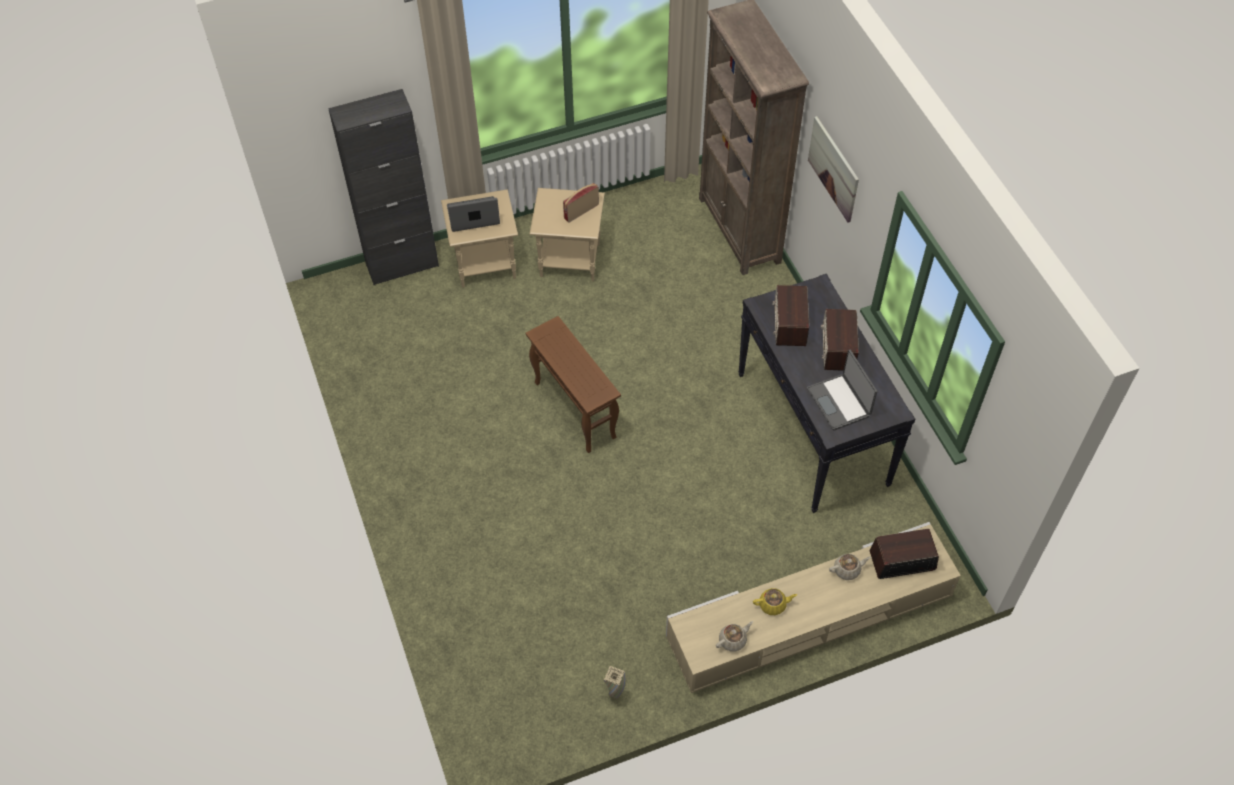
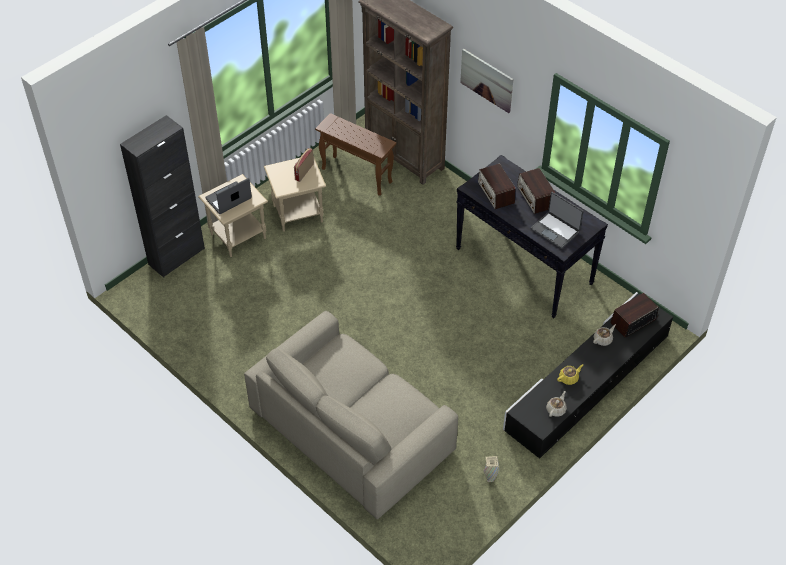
camera: 25 degrees left, 5 degrees down
brown side table [526,316,621,453] -> brown side table moved to [315,113,396,196]
beige tv stand [666,522,961,693] -> black tv stand [503,292,673,459]
none -> beige sofa [244,311,458,519]

